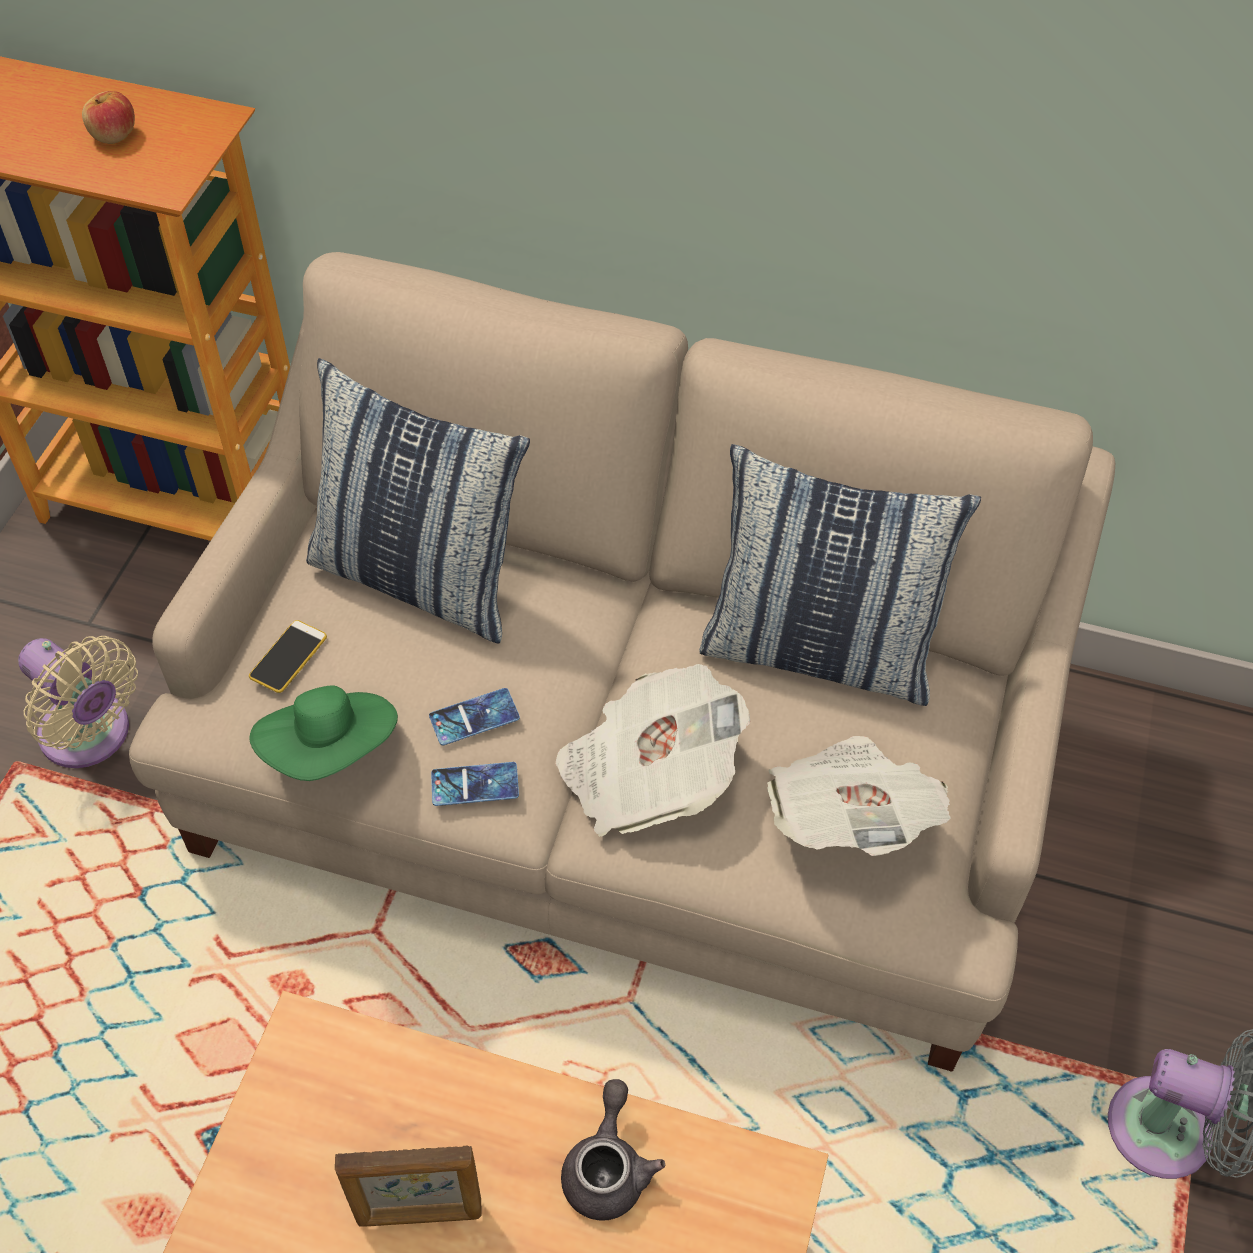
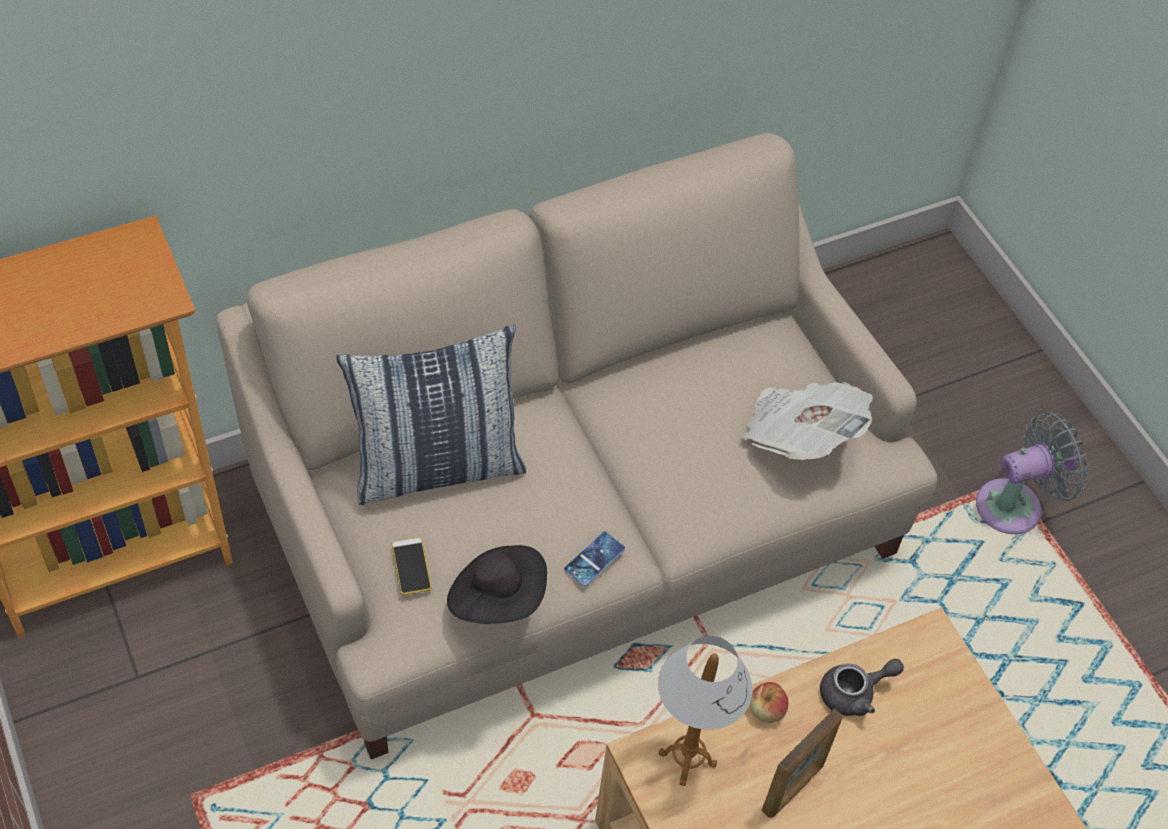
camera: 45 degrees left, 0 degrees up
beige fan [18,636,138,768] -> none
apple [82,91,135,144] -> apple moved to [750,682,788,723]
green hat [249,685,398,781] -> black hat [447,545,547,624]
phone [429,688,520,745] -> none
newspaper [555,664,750,837] -> none
grey teapot [561,1079,665,1221] -> grey teapot turned 105 degrees clockwise [820,659,904,716]
pillow [699,444,981,706] -> none
none -> table lamp [658,636,753,786]

